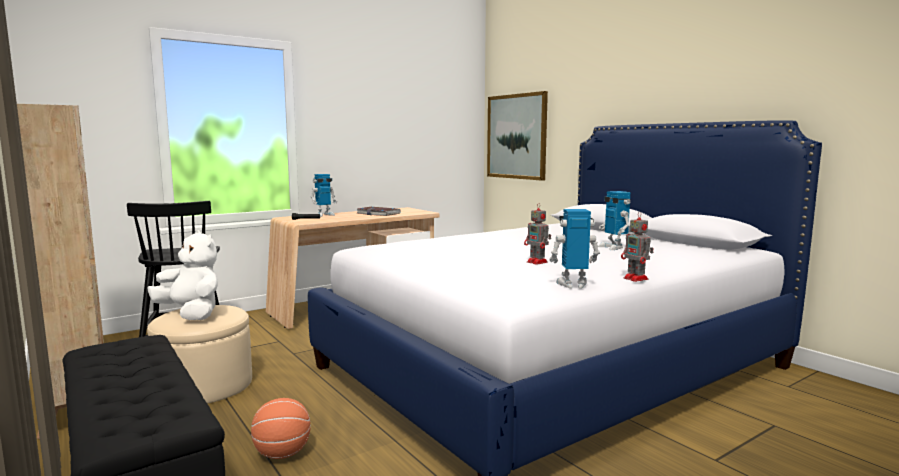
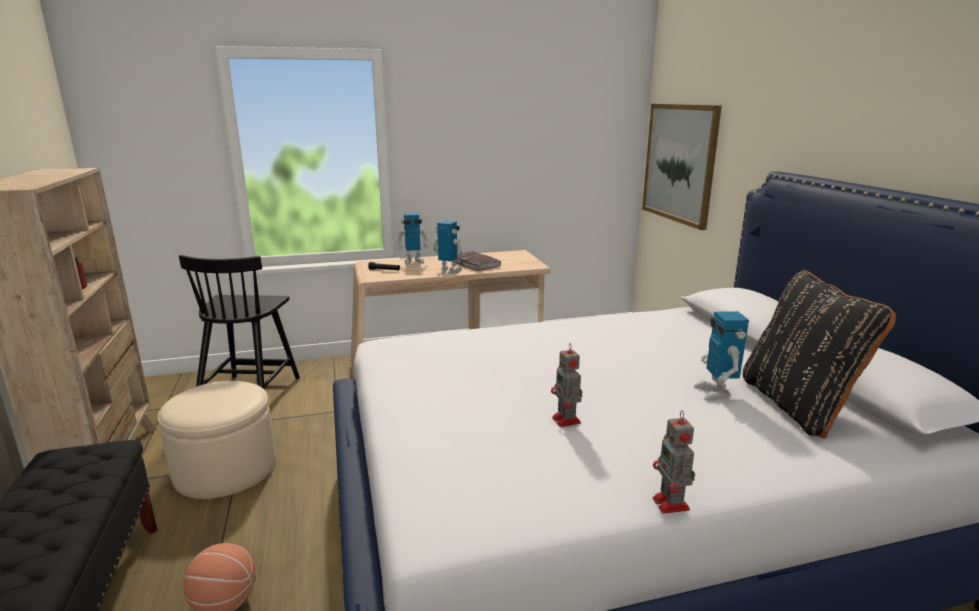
camera: 20 degrees right, 10 degrees up
white plush toy [147,230,218,320] -> none
toy robot [549,209,600,289] -> toy robot moved to [433,220,465,274]
none -> black pillow [743,270,896,439]

